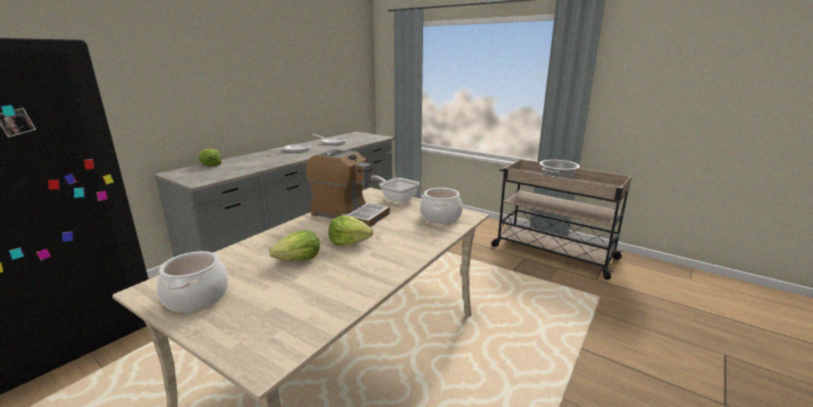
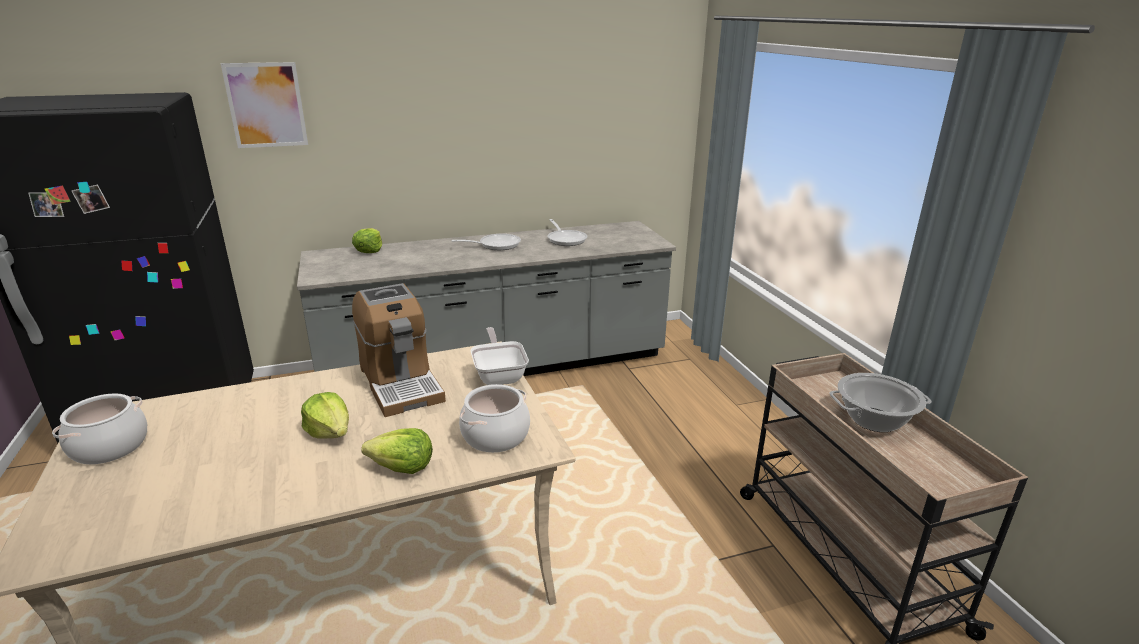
camera: 35 degrees right, 5 degrees up
lettuce [269,230,320,261] -> lettuce moved to [361,428,433,474]
none -> picture [221,62,308,148]

